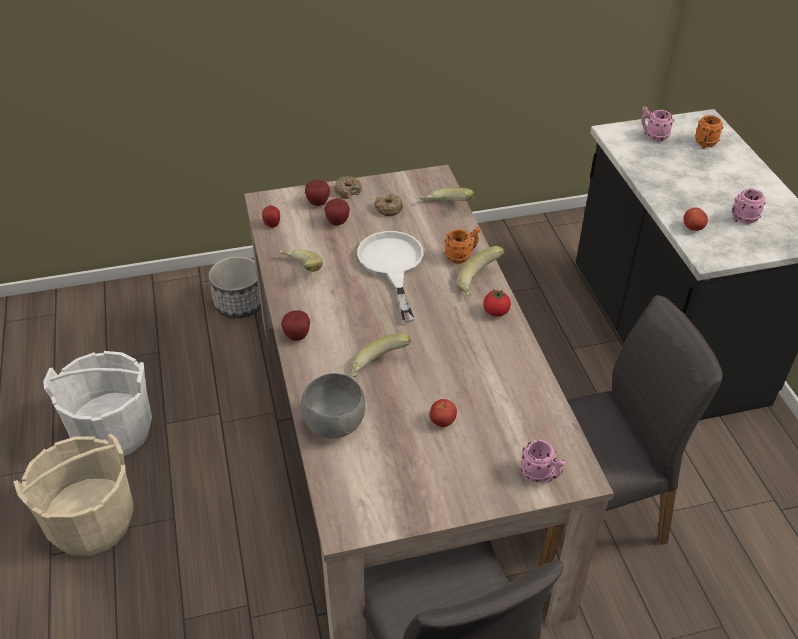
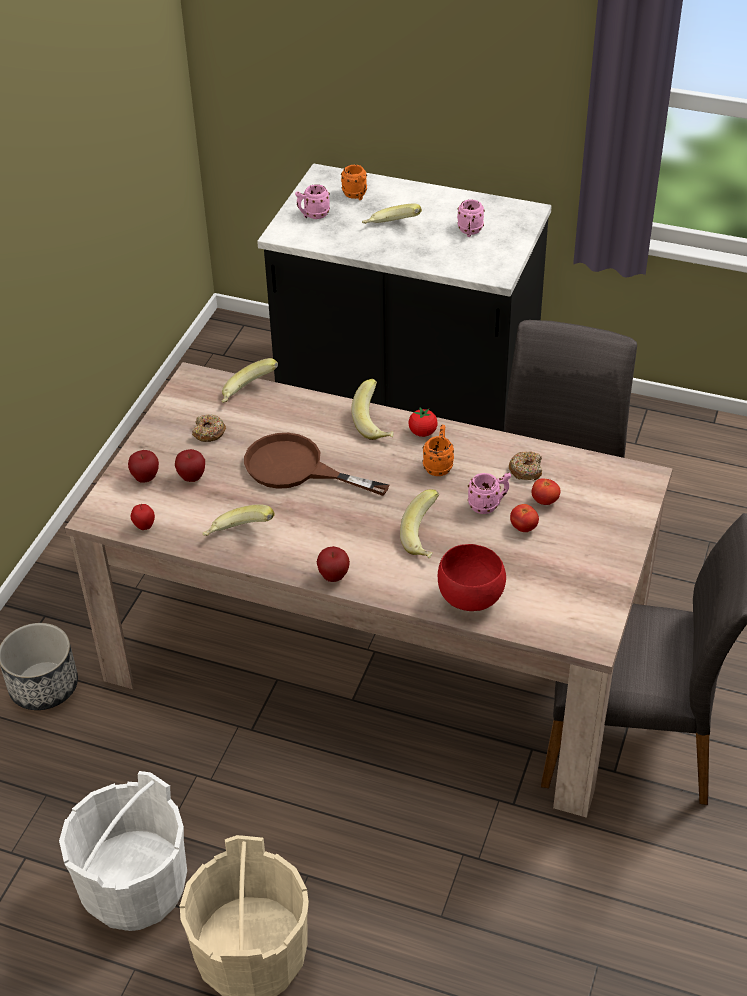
camera: 55 degrees left, 0 degrees up
grey bowl [301,373,365,439] -> red bowl [438,544,506,611]
donut [334,176,362,199] -> donut moved to [509,451,542,480]
white frying pan [357,231,424,322] -> brown frying pan [244,433,389,496]
orange mug [444,227,480,264] -> orange mug moved to [423,425,454,476]
pink mug [521,440,565,483] -> pink mug moved to [468,473,511,514]
tomato [684,208,708,231] -> tomato moved to [532,478,561,505]
none -> banana [362,203,422,224]

